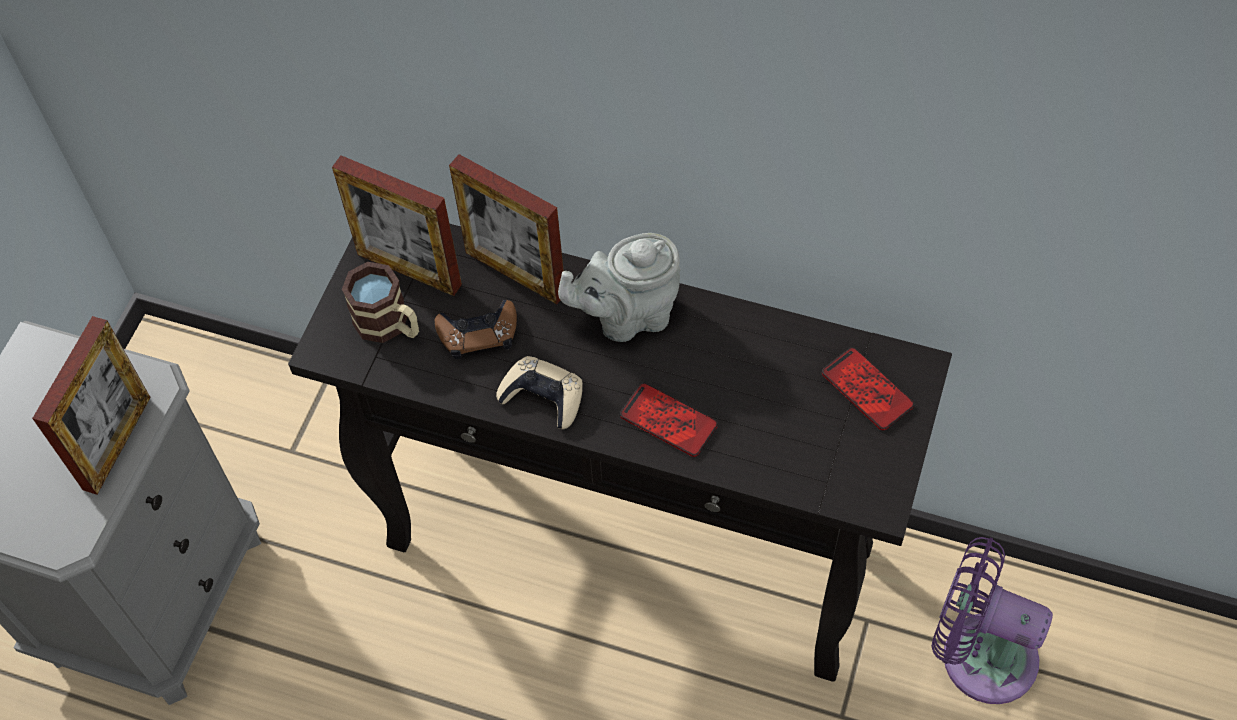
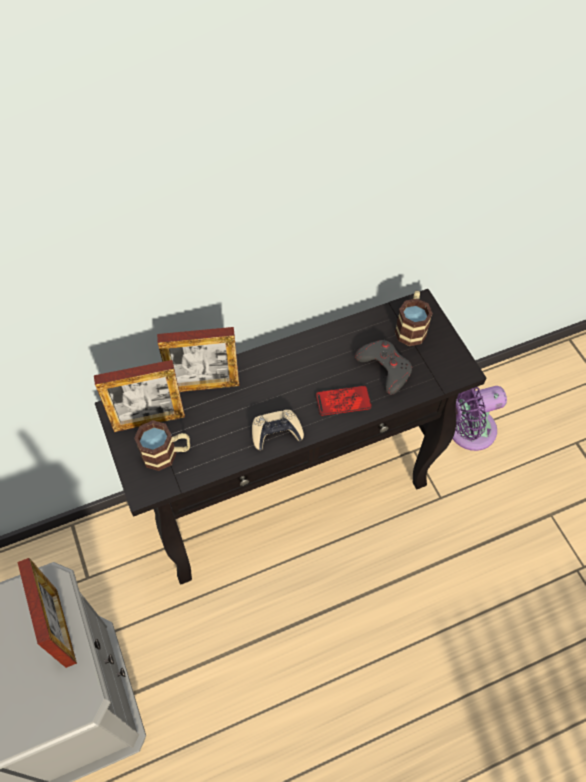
camera: 45 degrees left, 0 degrees up
brown game controller [435,300,517,360] -> none
grey teapot [558,233,681,342] -> none
phone [822,347,914,431] -> mug [395,291,433,346]
none -> grey game controller [355,340,412,395]

